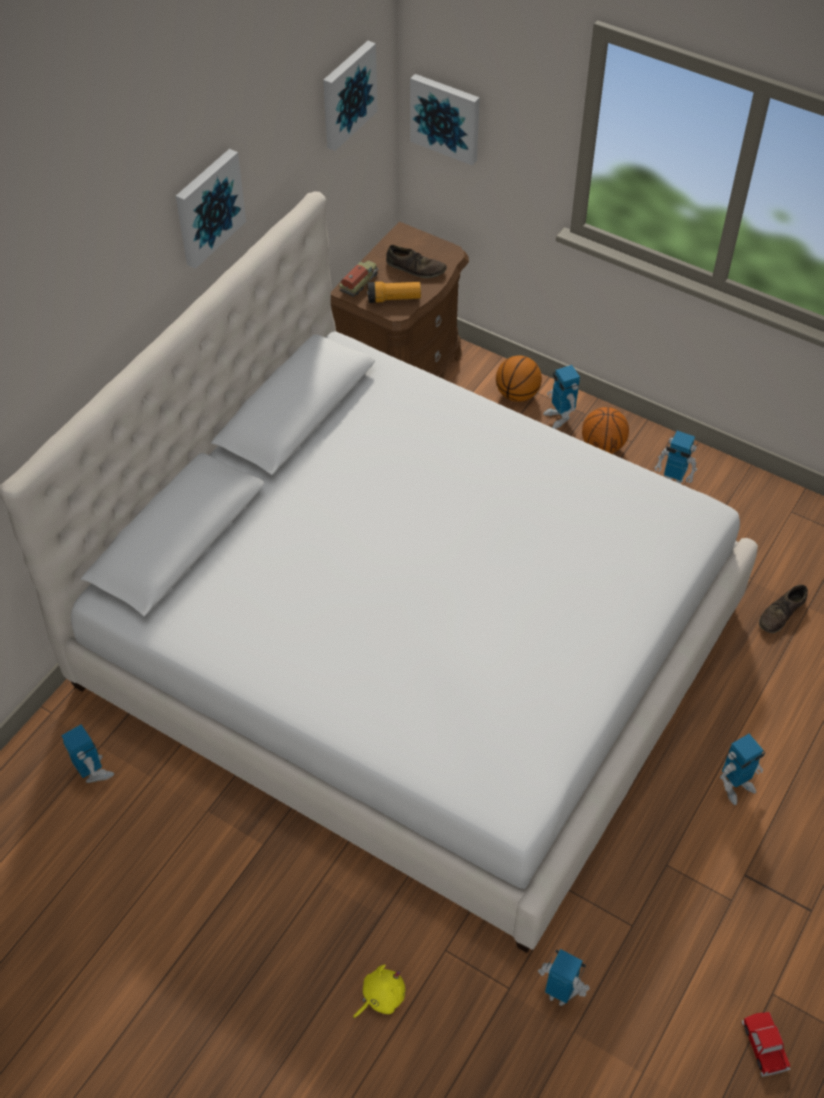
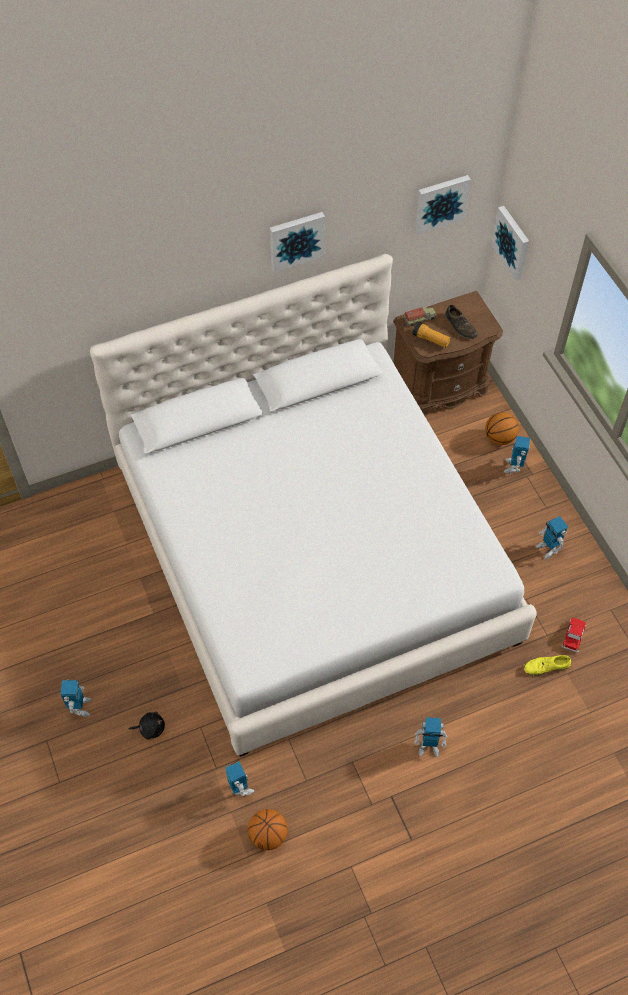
camera: 35 degrees right, 5 degrees up
toy robot [61,724,114,783] -> toy robot moved to [61,680,92,716]
yellow plush toy [353,965,405,1018] -> black plush toy [129,712,165,740]
basketball [582,407,629,454] -> basketball moved to [248,809,287,850]
toy car [741,1012,790,1077] -> toy car moved to [561,618,586,653]
brown shoe [759,585,808,633] -> yellow shoe [524,655,571,676]

